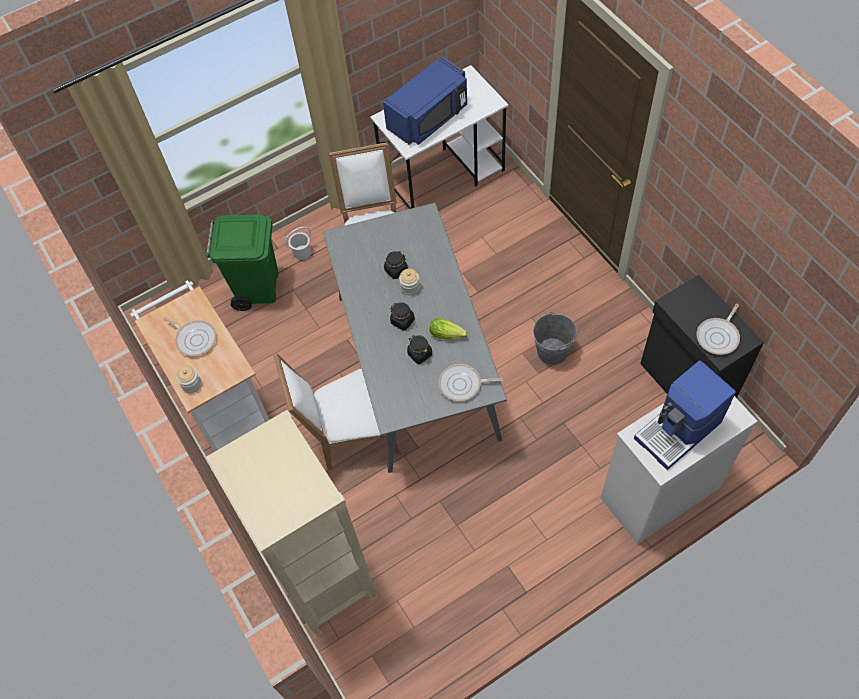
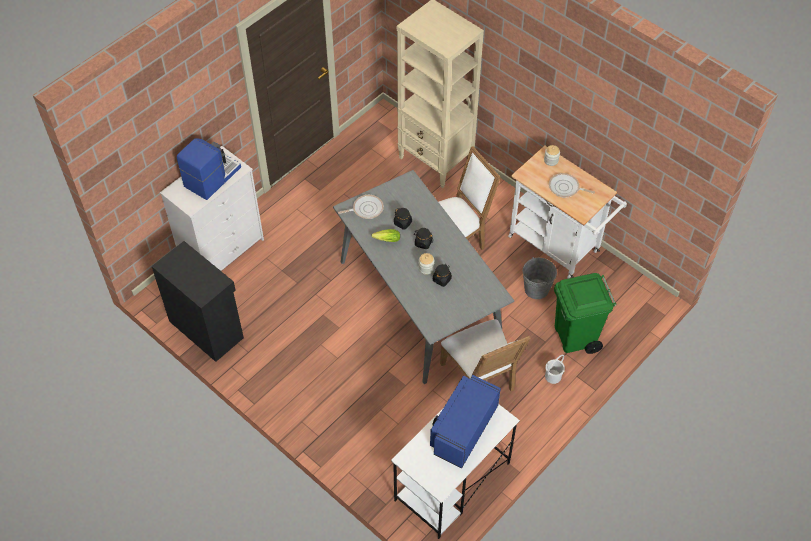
camera: 160 degrees right, 5 degrees down
grey bucket [533,312,578,365] -> grey bucket moved to [523,257,557,299]
frying pan [696,304,740,355] -> none

